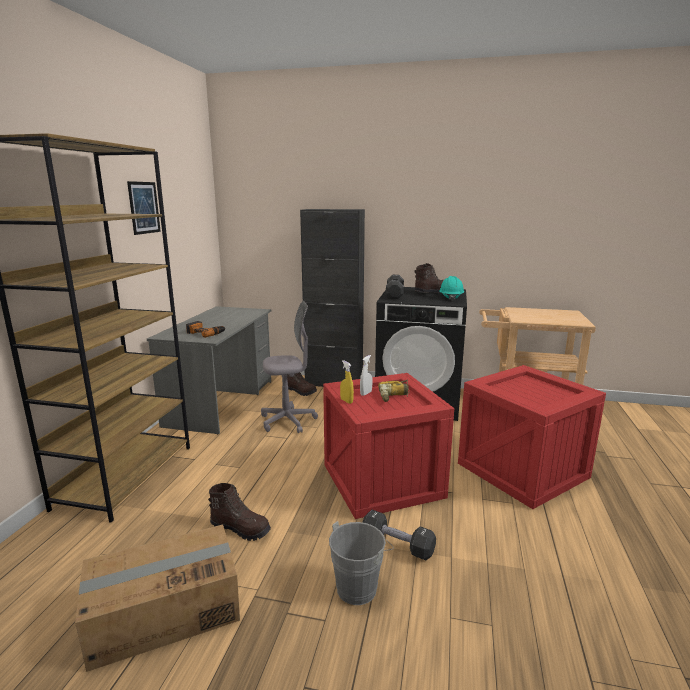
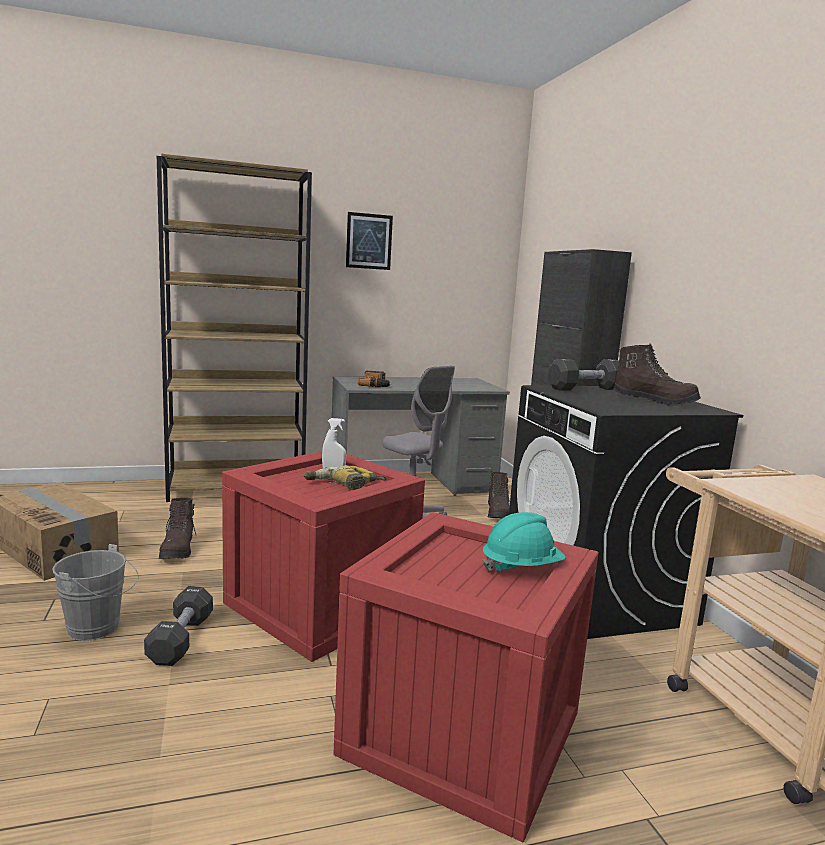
camera: 60 degrees right, 5 degrees down
yellow spray bottle [340,360,354,404] -> none
turquoise hard hat [439,276,464,301] -> turquoise hard hat moved to [483,512,566,572]

